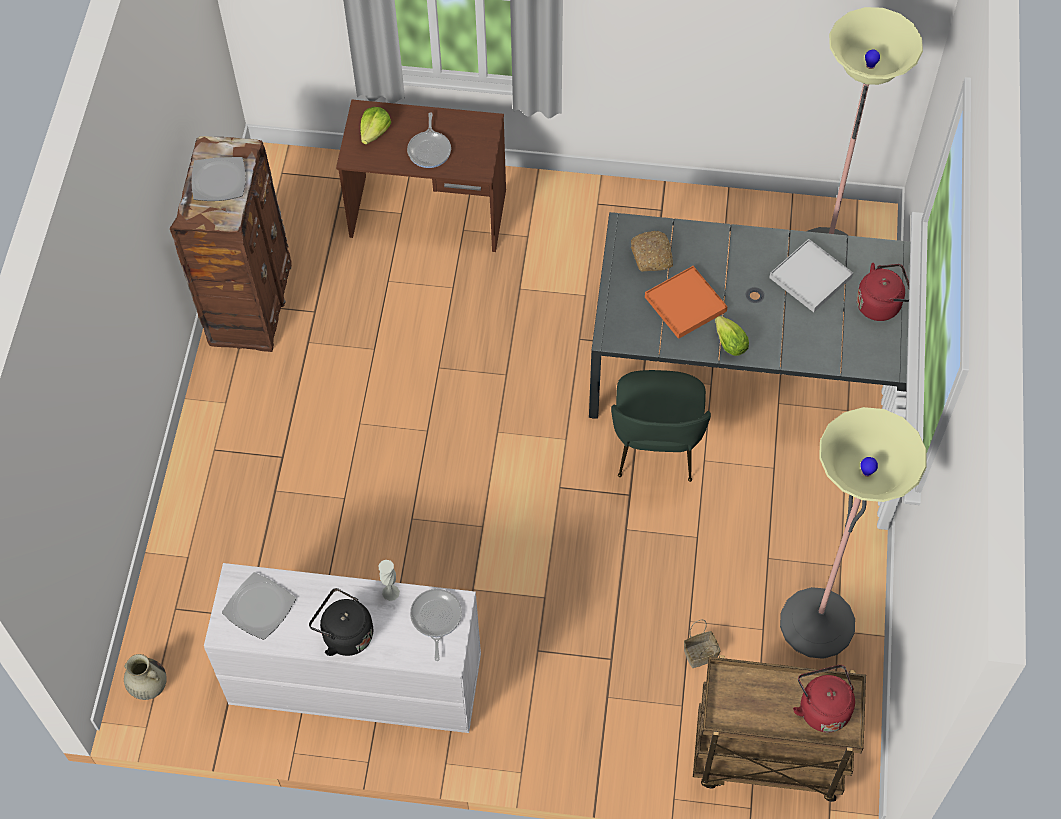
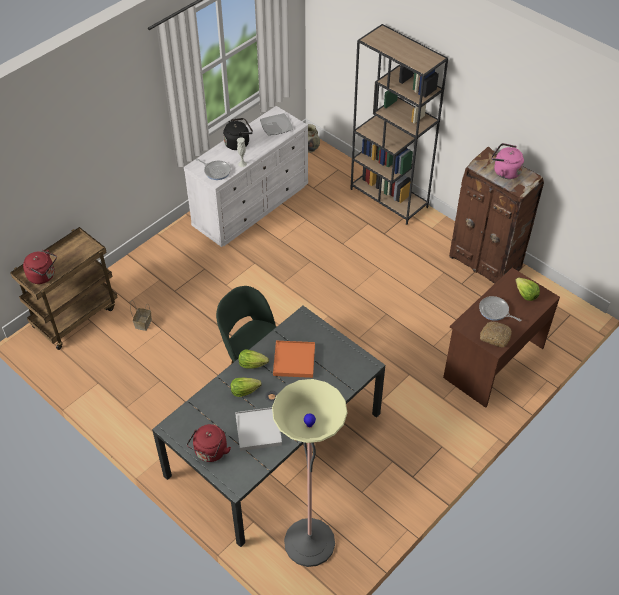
camera: 125 degrees right, 10 degrees down
plate [192,157,246,201] -> pink kettle [492,143,524,179]
bread [631,231,673,271] -> bread moved to [480,322,512,347]
floor lamp [780,407,926,659] -> none
none -> lettuce [230,378,262,397]
none -> bookcase [350,24,448,225]

